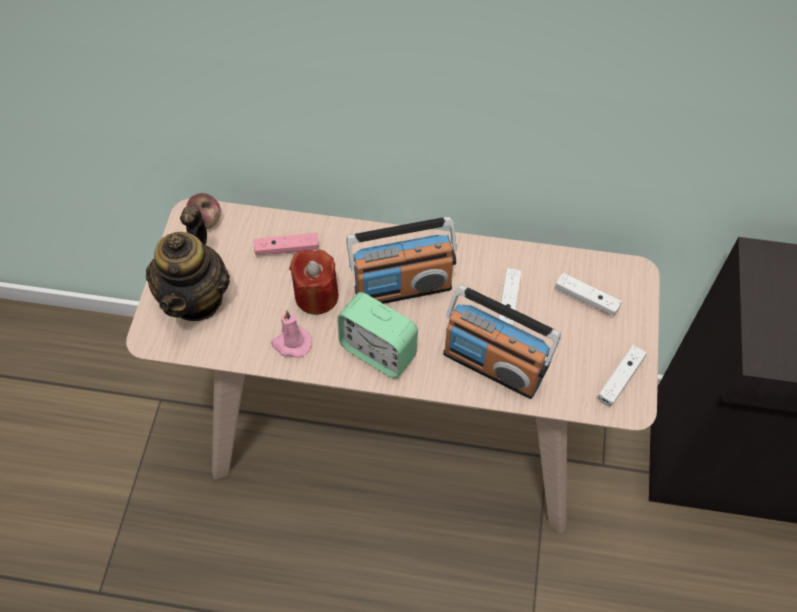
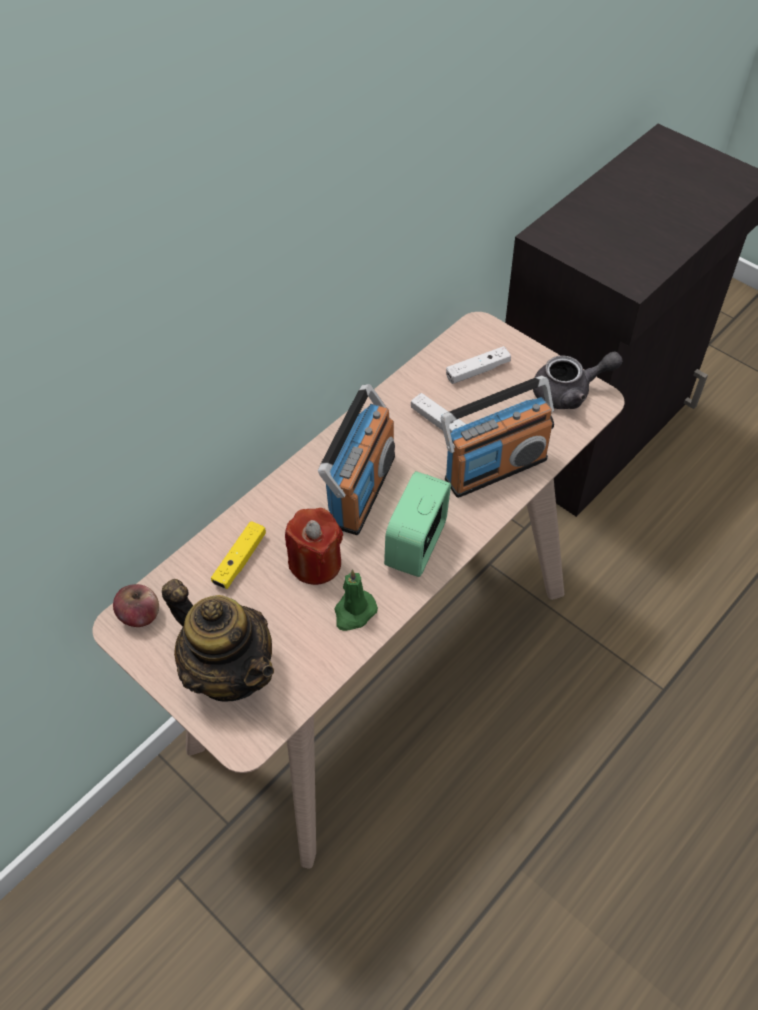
camera: 55 degrees left, 5 degrees down
pink game controller [254,233,319,255] -> yellow game controller [211,521,266,589]
pink candle [271,310,312,358] -> green candle [334,569,378,631]
alarm clock [338,292,418,379] -> alarm clock turned 135 degrees clockwise [384,471,451,577]
white game controller [598,345,647,407] -> grey teapot [533,352,622,409]

